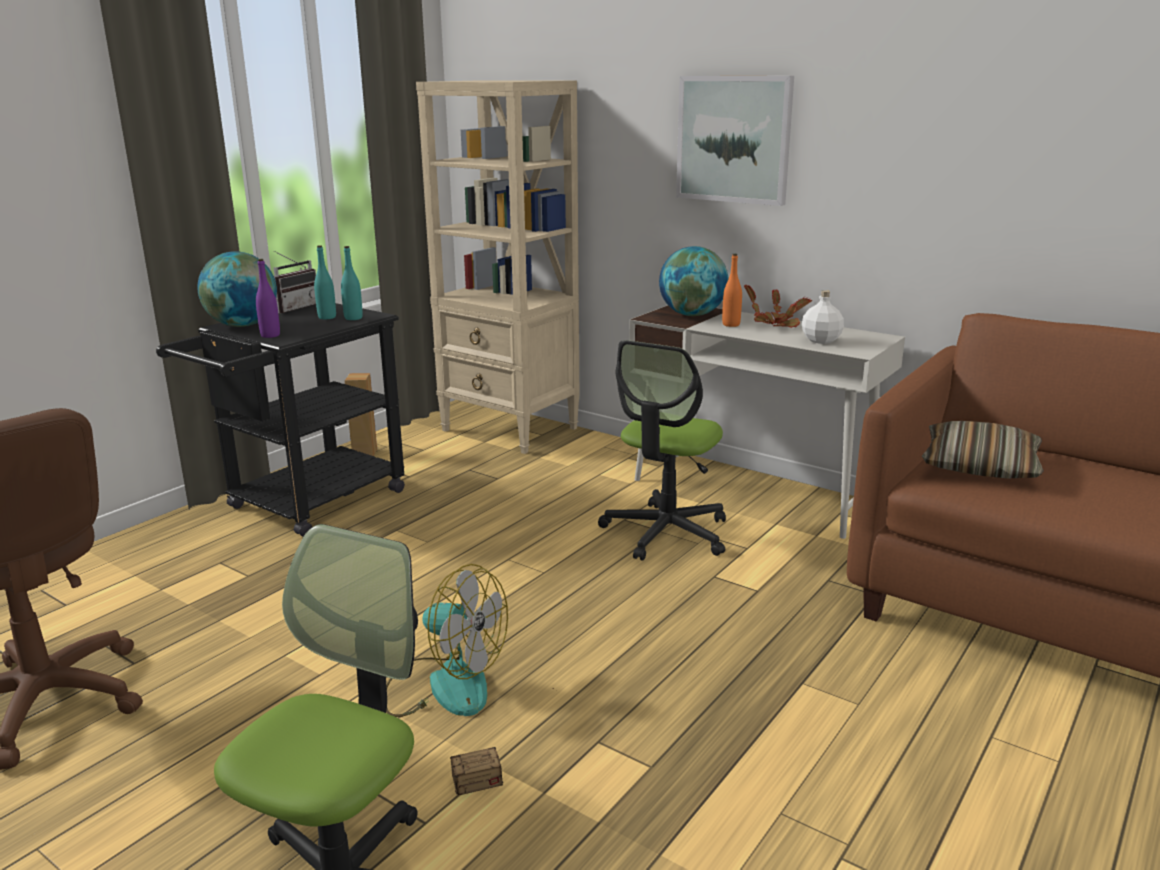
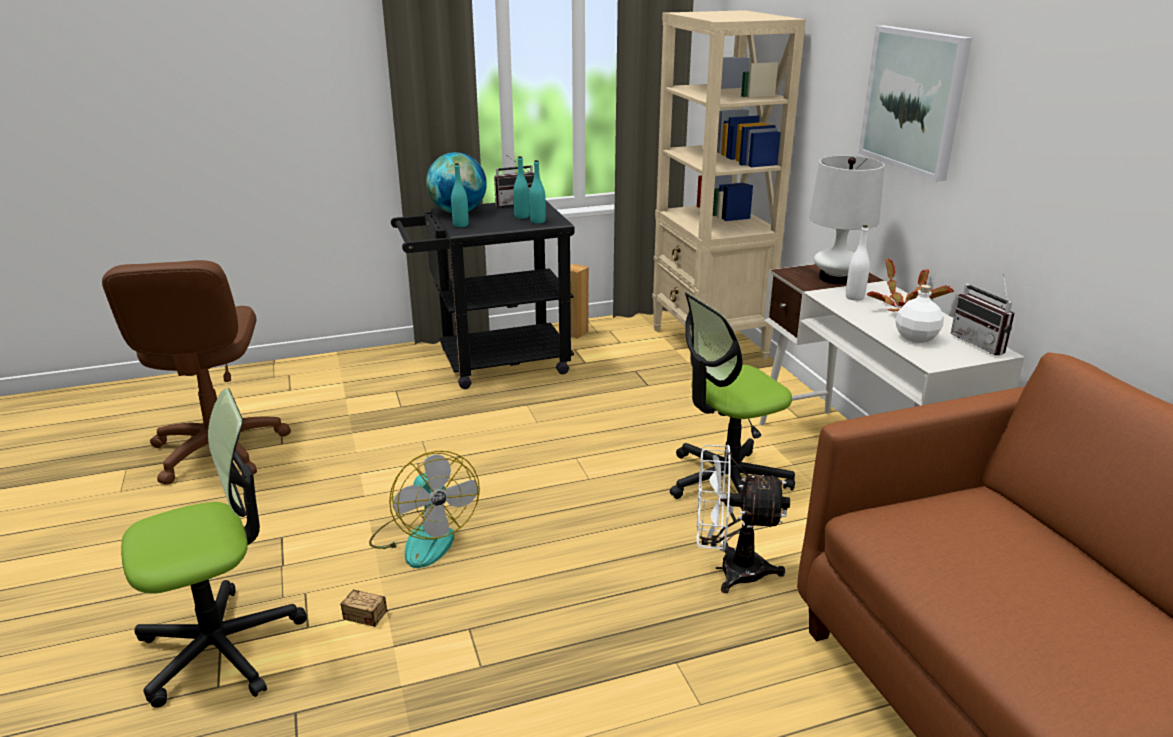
camera: 35 degrees right, 5 degrees up
purple bottle [256,259,280,338] -> turquoise bottle [451,163,469,227]
globe [659,246,729,316] -> white table lamp [809,156,884,284]
orange bottle [722,254,742,327] -> white bottle [846,225,870,301]
pillow [922,421,1044,478] -> none
none -> white fan [696,445,790,593]
none -> radio [951,273,1015,356]

